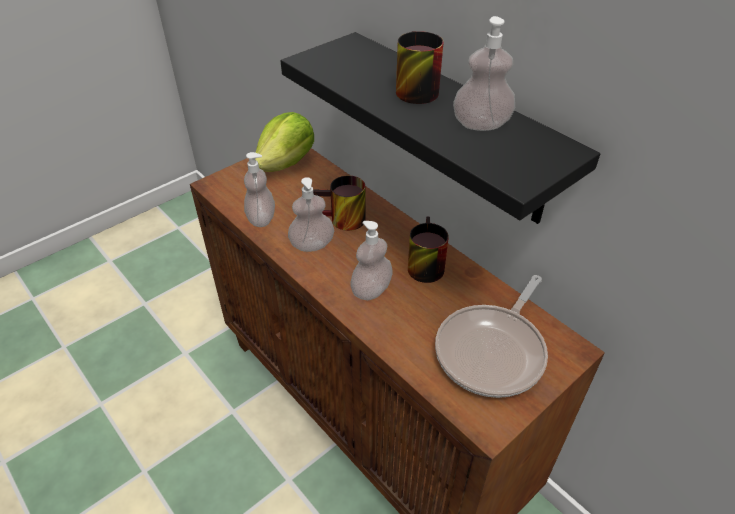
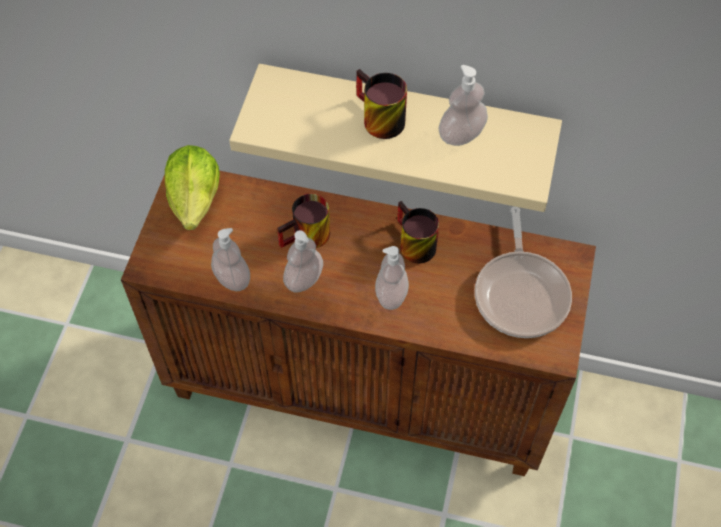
camera: 35 degrees left, 15 degrees up
black shelf [281,32,600,224] -> beige shelf [229,64,562,212]

